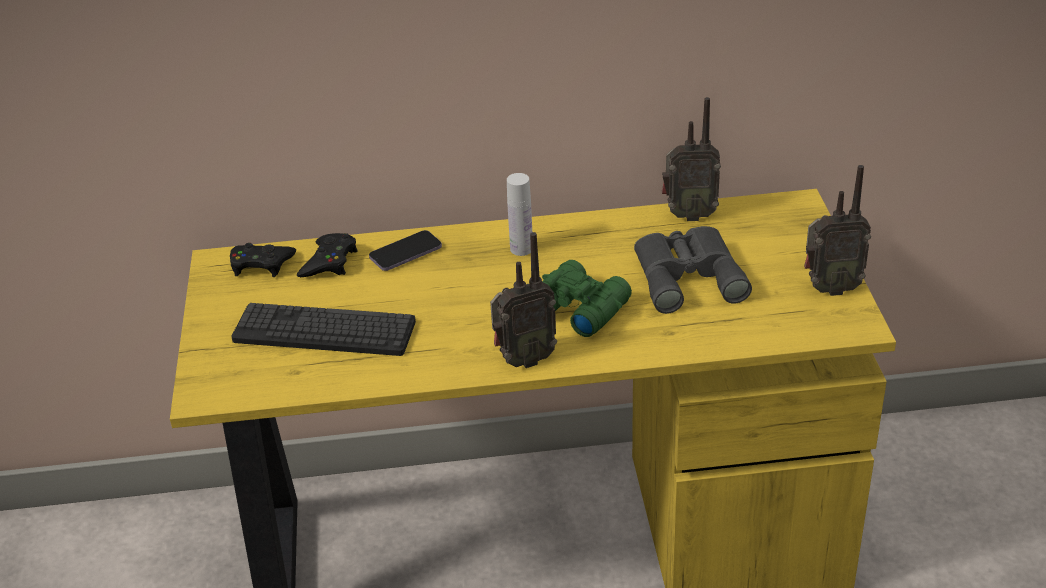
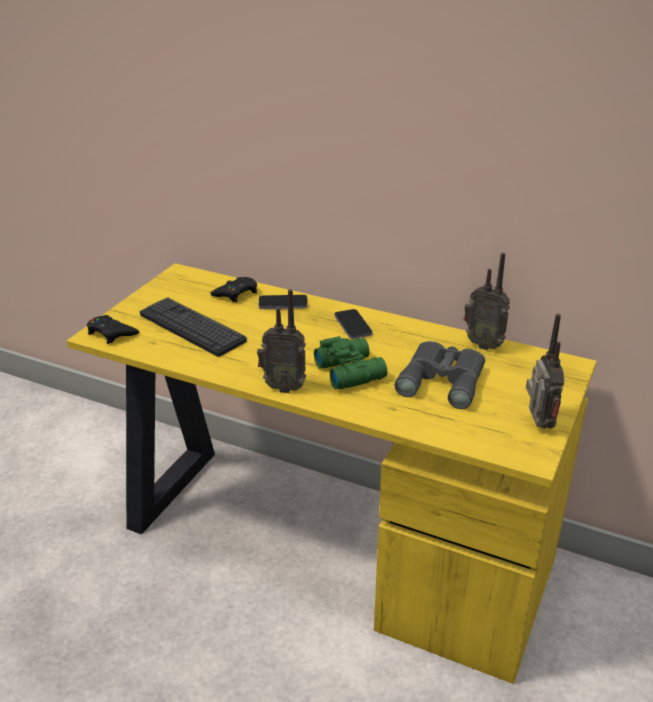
camera: 30 degrees right, 5 degrees down
black game controller [230,243,296,277] -> black game controller moved to [87,315,139,344]
white bottle [507,173,532,256] -> phone [334,309,373,339]
radio [804,165,871,296] -> radio turned 120 degrees counterclockwise [526,314,564,429]

